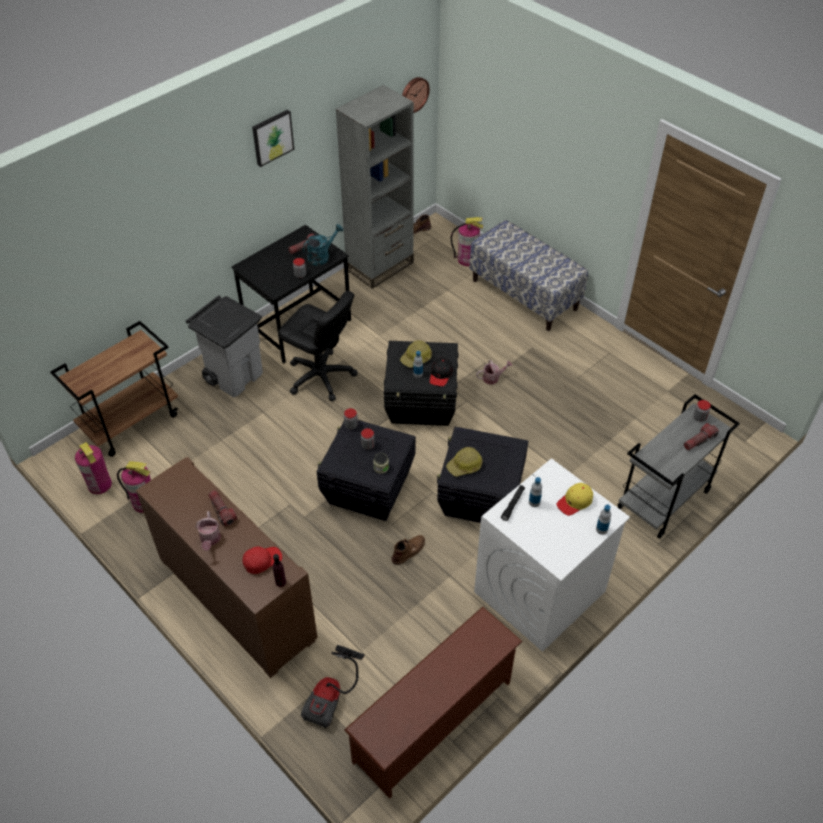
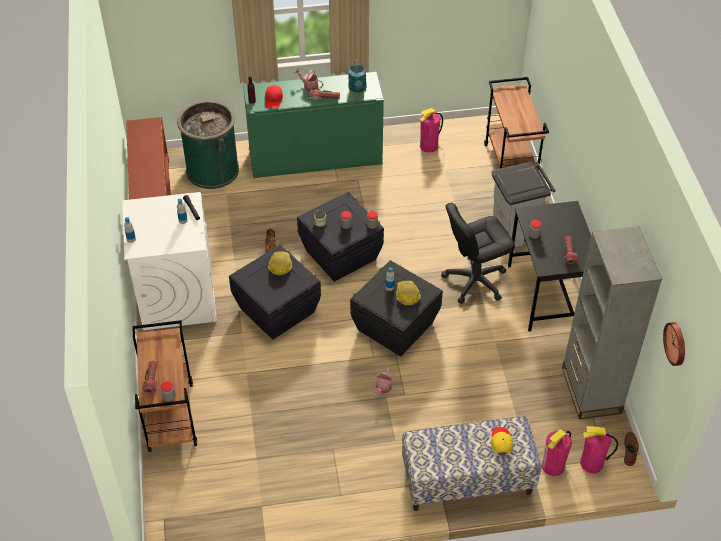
camera: 125 degrees right, 0 degrees up
fire extinguisher [75,442,112,494] -> fire extinguisher moved to [580,426,618,473]
brown cabinet [136,457,318,678] -> green cabinet [243,72,384,178]
picture [252,110,294,167] -> none
vacuum cleaner [301,645,364,729] -> green trash can [177,101,239,189]
turquoise watering can [303,224,343,266] -> turquoise watering can moved to [348,59,367,92]
black cap [430,358,452,386] -> none
yellow cap [556,483,593,516] -> yellow cap moved to [491,427,513,454]
grey cart [617,394,740,539] -> brown cart [132,320,197,452]

